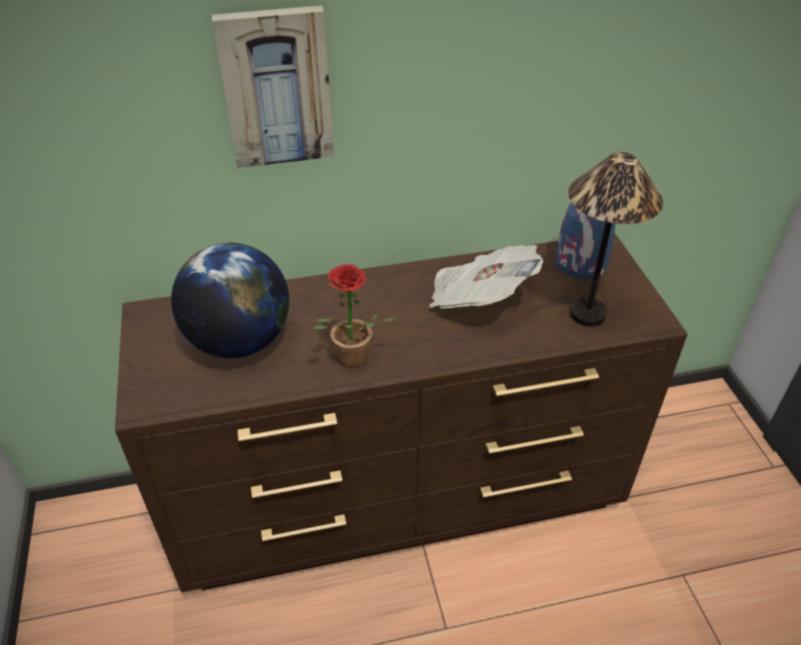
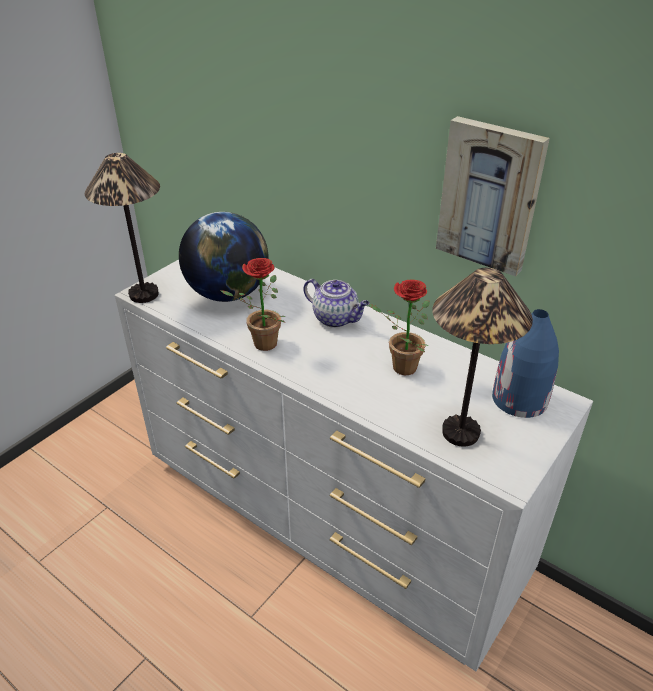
camera: 50 degrees right, 5 degrees down
brown dresser [115,233,688,592] -> white dresser [115,259,593,671]
picture [212,5,334,168] -> picture moved to [436,116,550,276]
newspaper [429,245,543,308] -> potted plant [369,280,430,375]
none -> table lamp [84,153,160,303]
none -> teapot [303,279,370,328]

